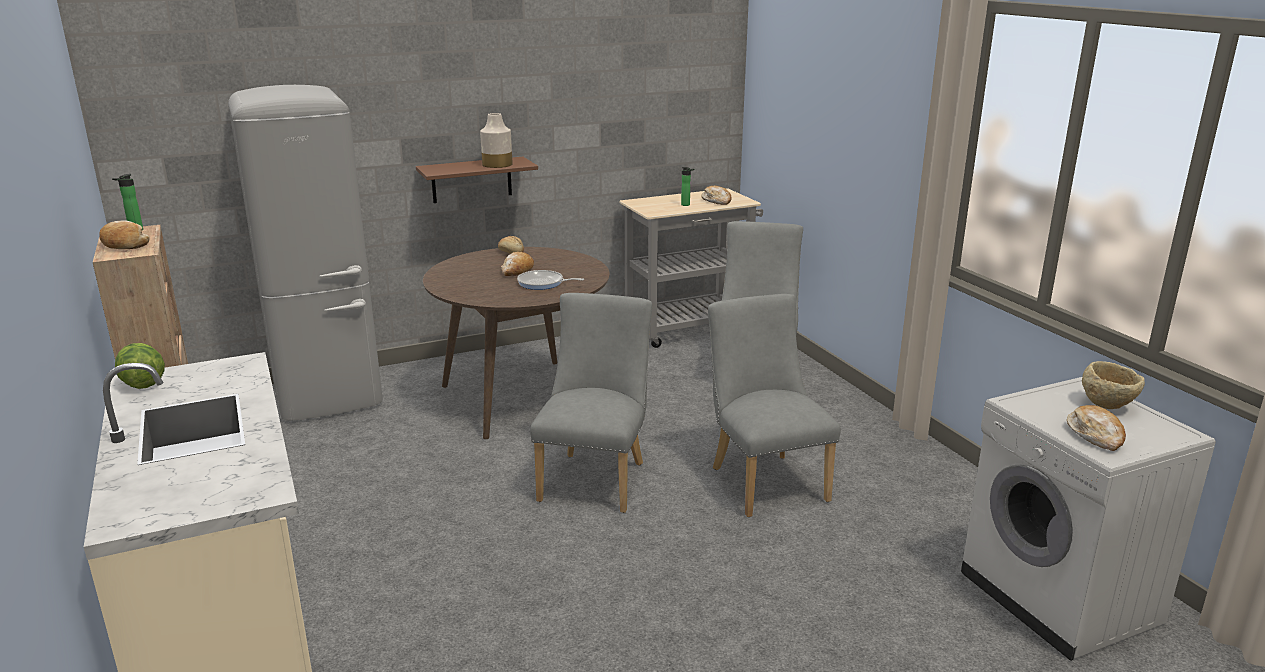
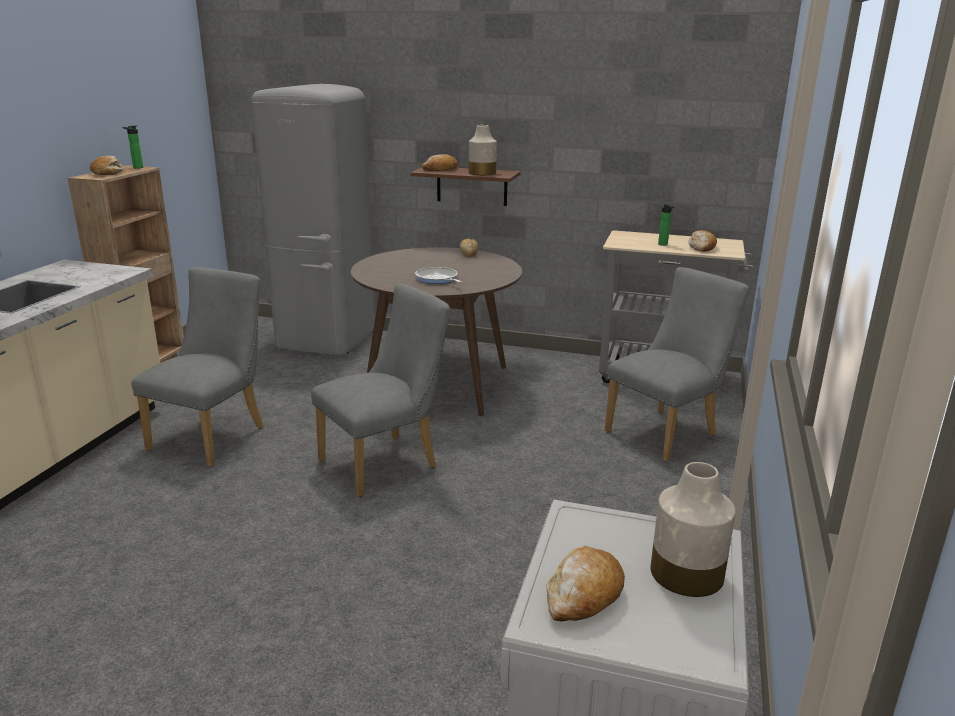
camera: 40 degrees right, 0 degrees up
lettuce [115,343,165,389] -> none
bread [501,252,534,276] -> bread moved to [422,154,458,171]
grey chair [708,294,841,517] -> grey chair moved to [132,267,264,467]
beige bowl [1082,361,1145,409] -> beige vase [650,462,736,597]

